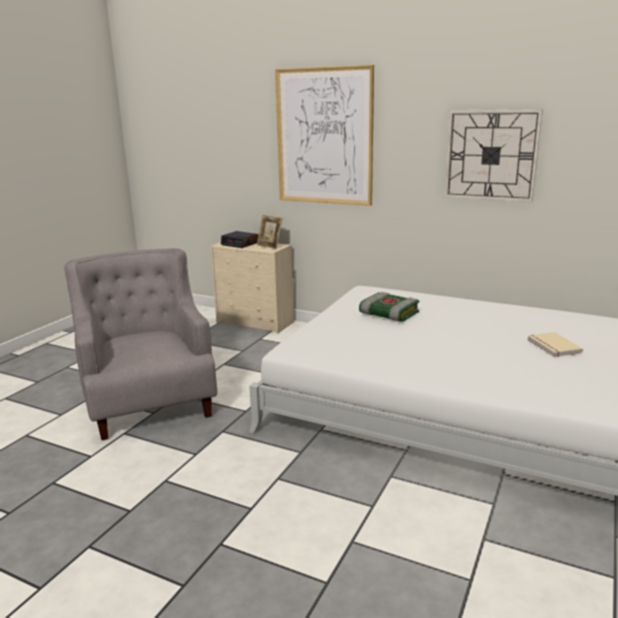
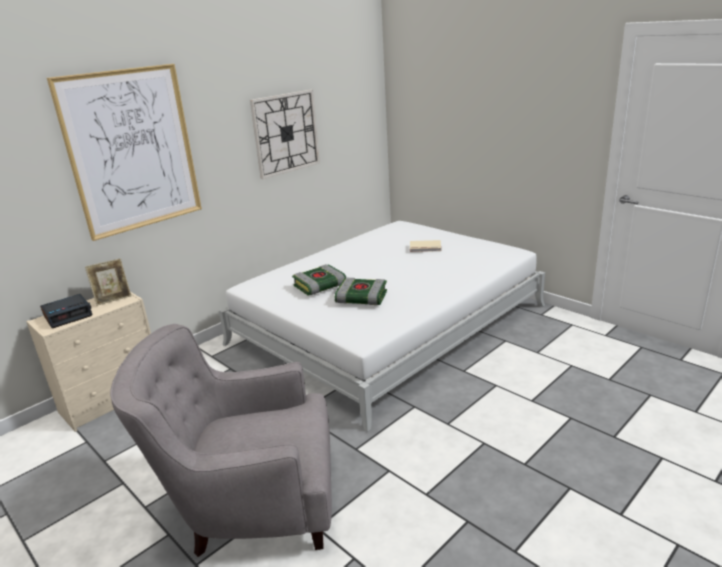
camera: 70 degrees left, 5 degrees up
none -> book [335,278,387,305]

